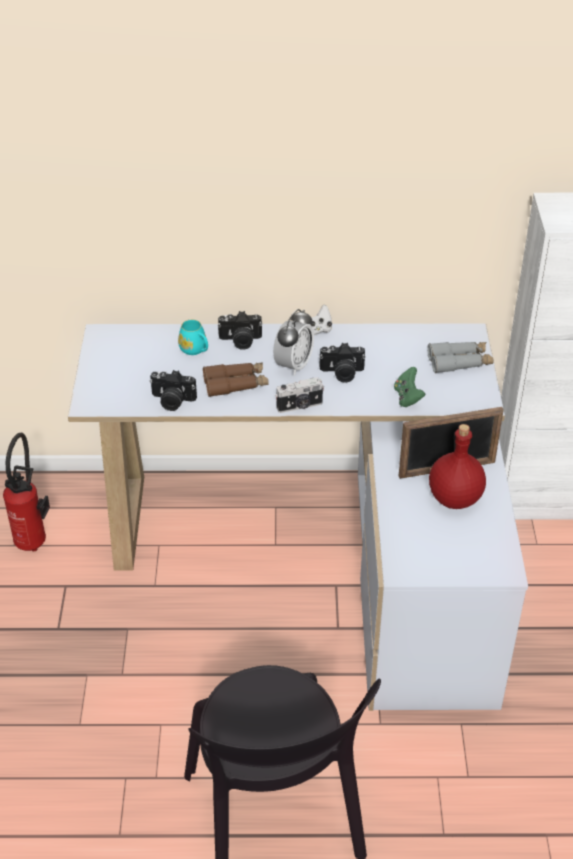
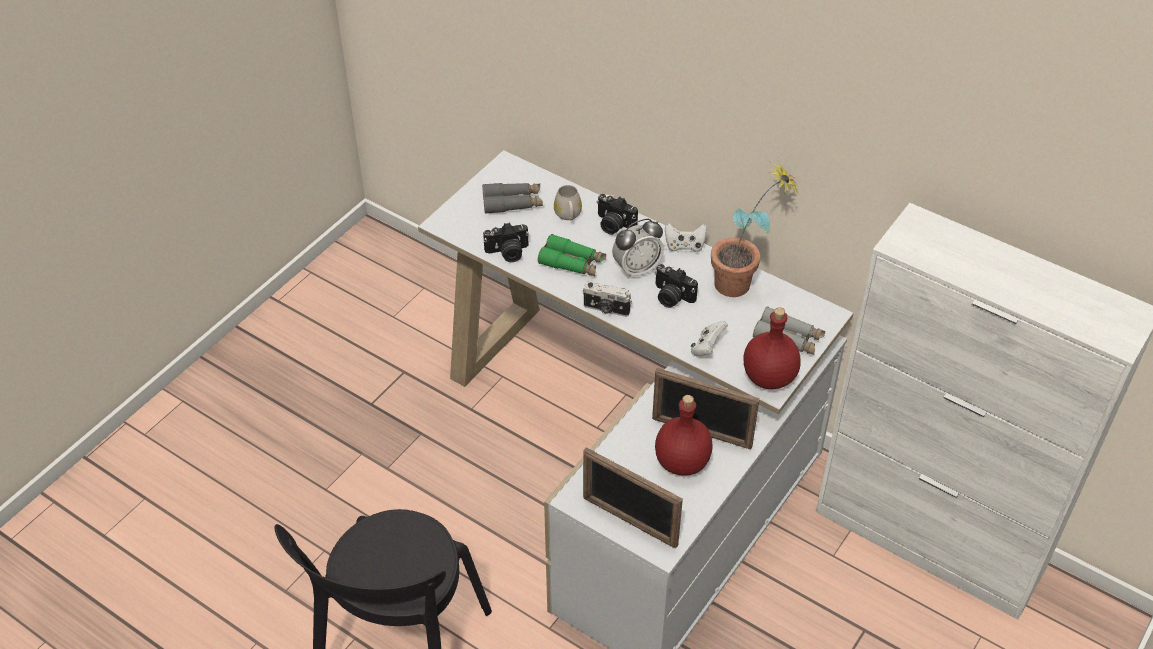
camera: 35 degrees right, 5 degrees up
fire extinguisher [3,433,50,552] -> none
camera [149,370,197,411] -> camera turned 60 degrees counterclockwise [483,222,529,262]
turquoise mug [178,320,208,355] -> white mug [554,185,582,220]
brown binoculars [203,362,269,397] -> green binoculars [538,234,606,276]
green game controller [394,367,425,407] -> white game controller [691,321,728,356]
none -> grey binoculars [482,183,543,214]
none -> picture frame [583,447,683,548]
none -> potted plant [711,161,799,297]
none -> red bottle [744,307,801,389]

